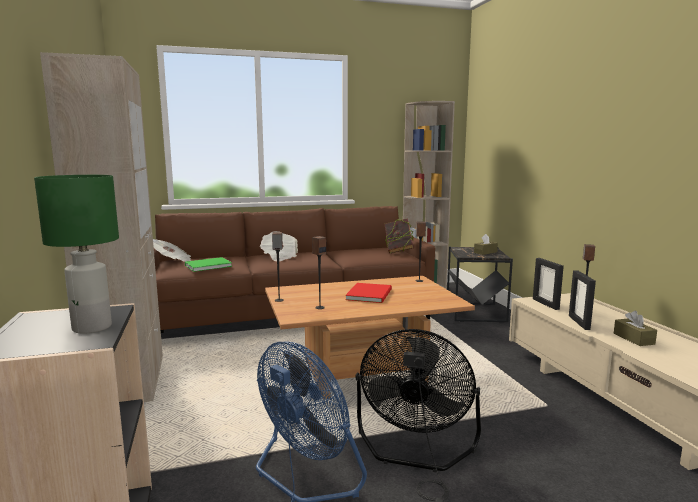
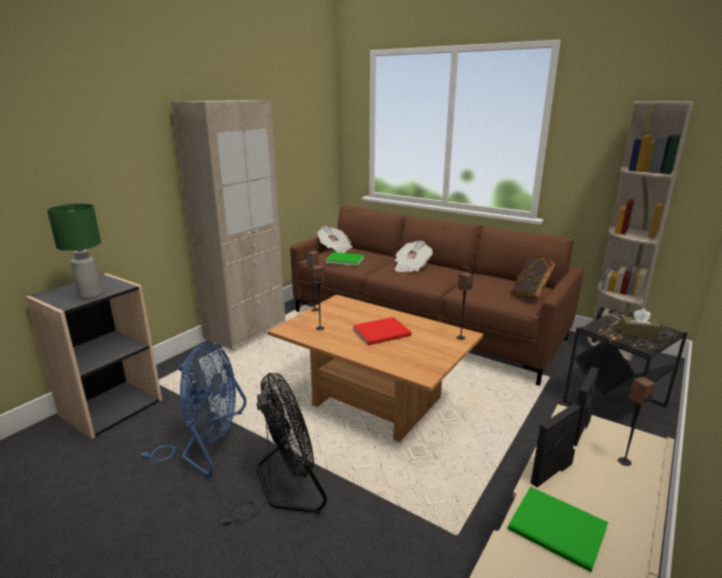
camera: 50 degrees right, 10 degrees up
brown tissue box [614,311,657,346] -> green book [508,487,608,572]

